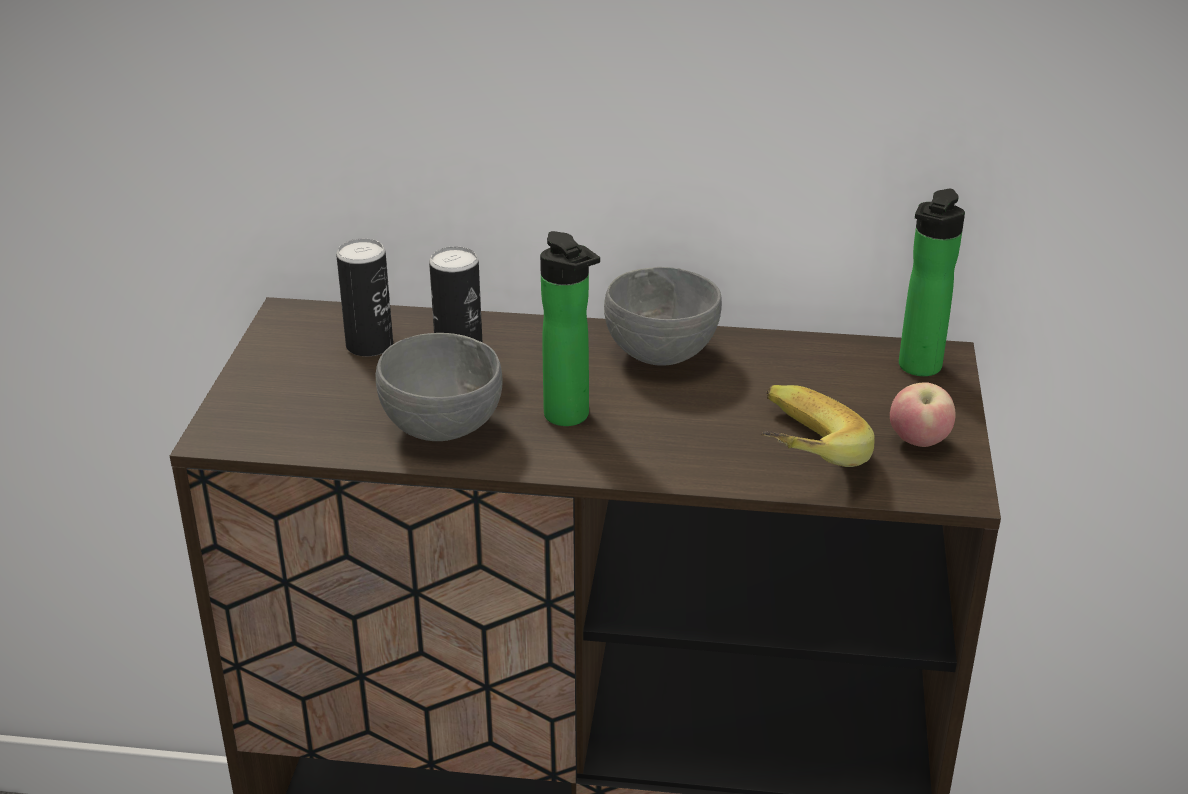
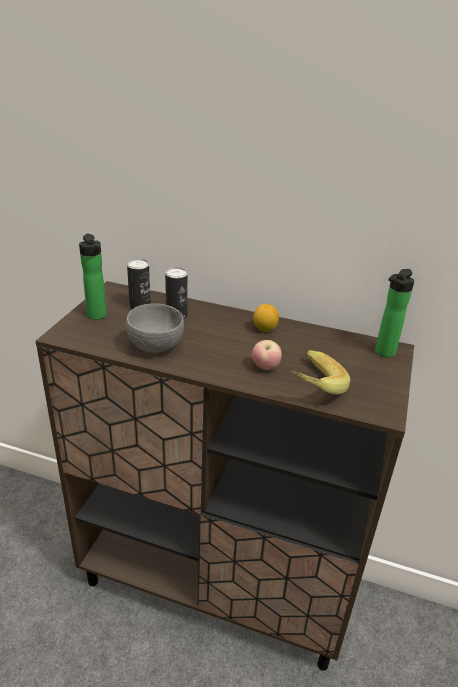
camera: 10 degrees right, 0 degrees up
bottle [540,231,600,426] -> bottle moved to [79,234,107,320]
grey bowl [604,267,722,366] -> lemon [253,304,279,332]
apple [890,382,956,447] -> apple moved to [252,340,282,370]

